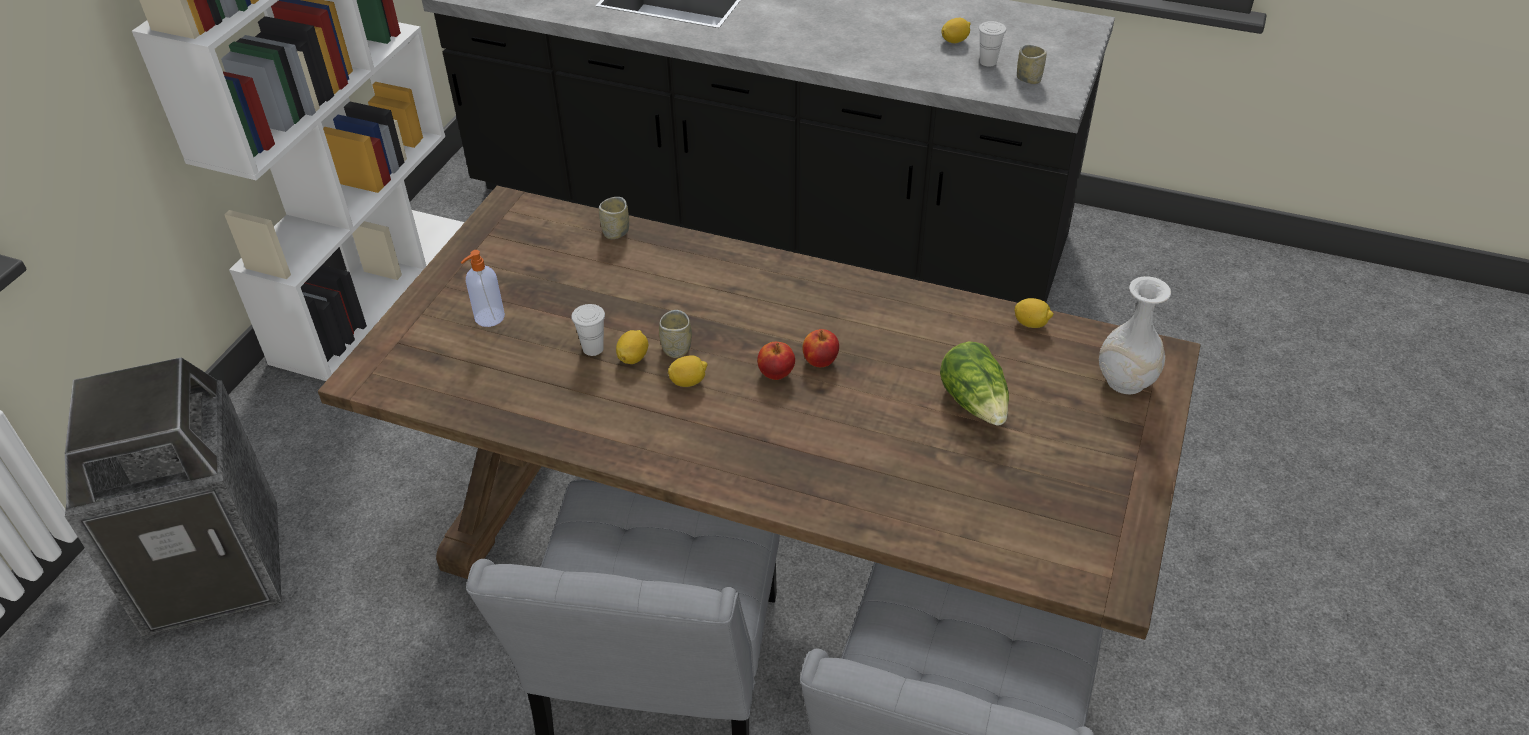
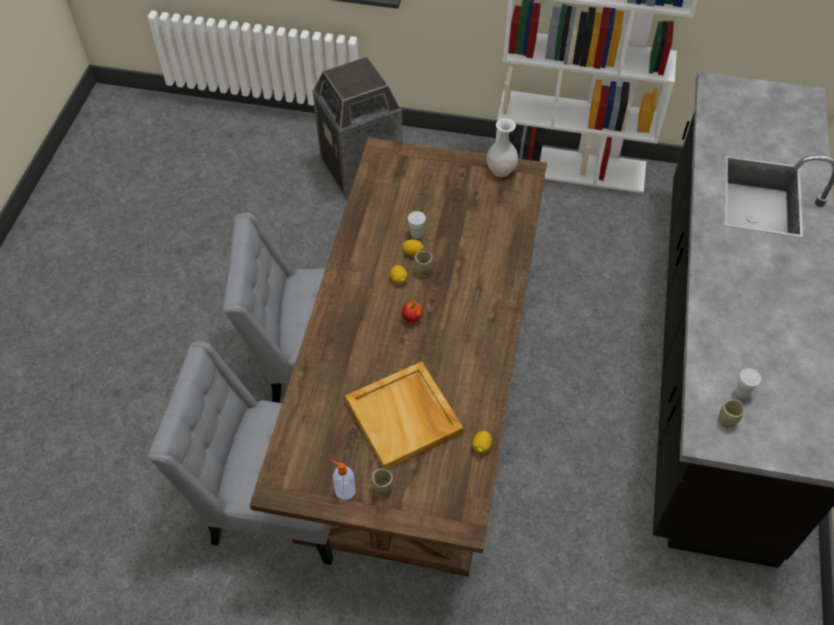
camera: 80 degrees right, 10 degrees up
soap dispenser [461,250,505,327] -> soap dispenser moved to [331,460,356,500]
cup [599,197,629,239] -> cup moved to [372,469,393,496]
apple [802,329,839,367] -> none
lettuce [940,341,1009,426] -> beige tray [345,361,463,470]
lemon [941,18,970,43] -> none
white vase [1099,276,1171,394] -> white vase moved to [487,118,518,177]

